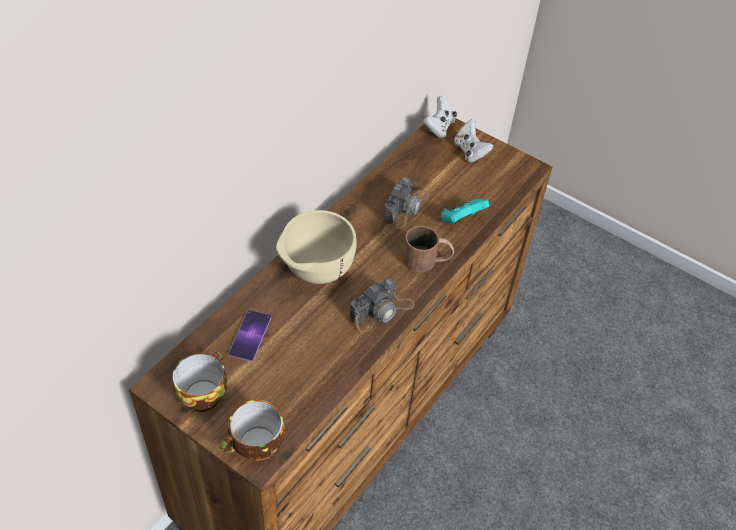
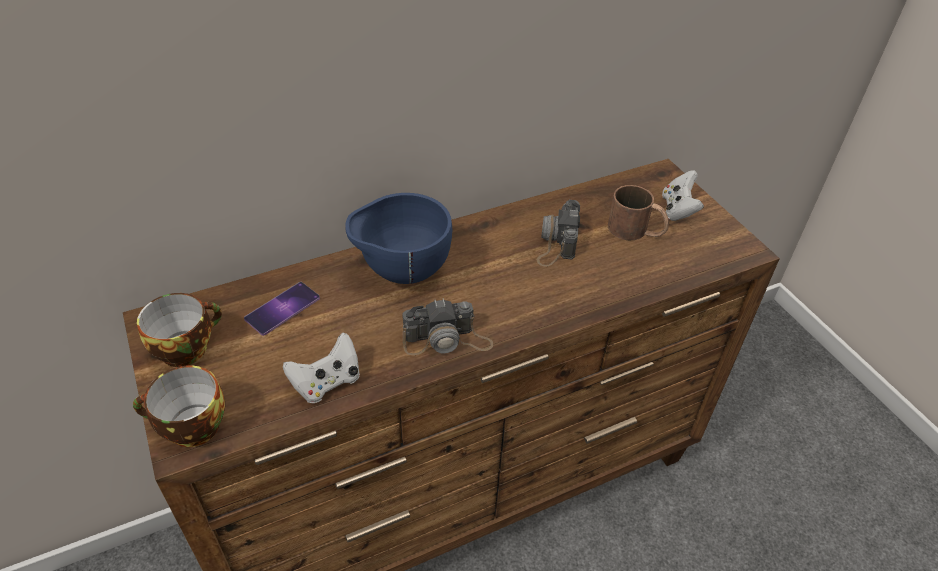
camera: 30 degrees right, 5 degrees down
beige bowl [276,210,357,284] -> blue bowl [345,193,452,284]
camera [383,177,429,229] -> camera turned 135 degrees clockwise [537,200,580,267]
brown mug [403,226,454,272] -> brown mug moved to [608,185,669,240]
white game controller [423,96,457,138] -> white game controller moved to [283,332,360,403]
turquoise game controller [441,199,489,224] -> none

